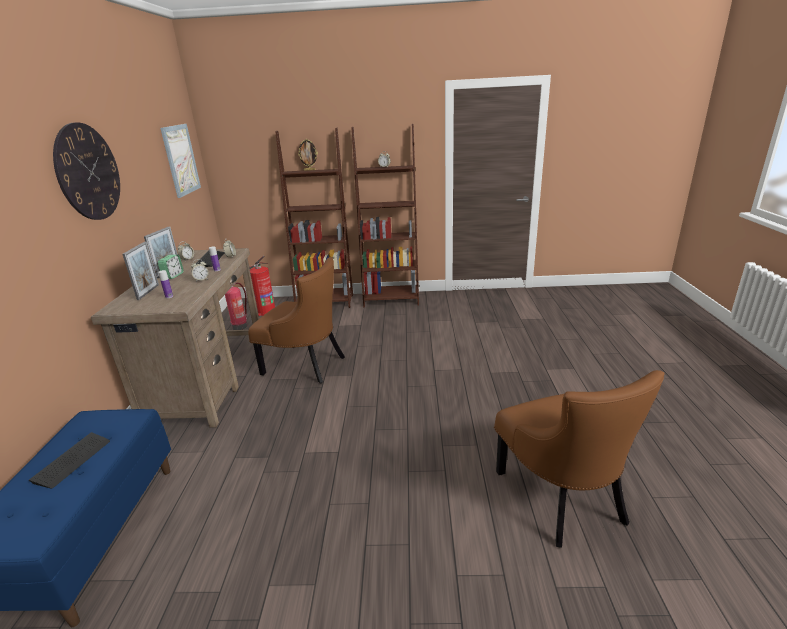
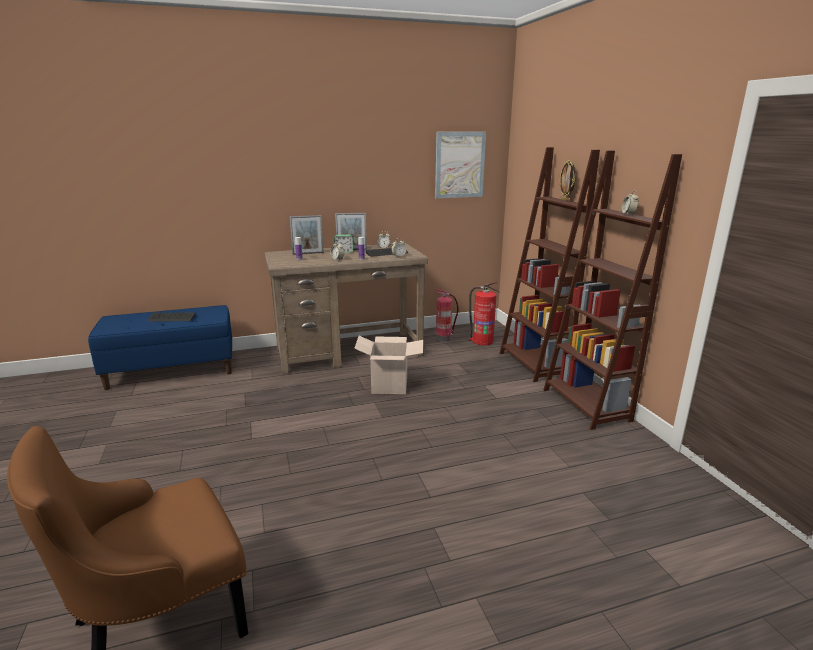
camera: 70 degrees right, 5 degrees down
wall clock [53,122,120,220] -> none
brown chair [248,257,345,383] -> cardboard box [354,336,423,394]

